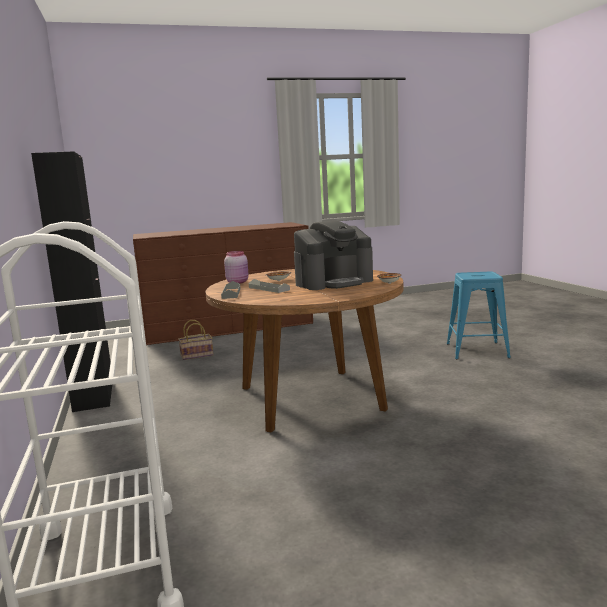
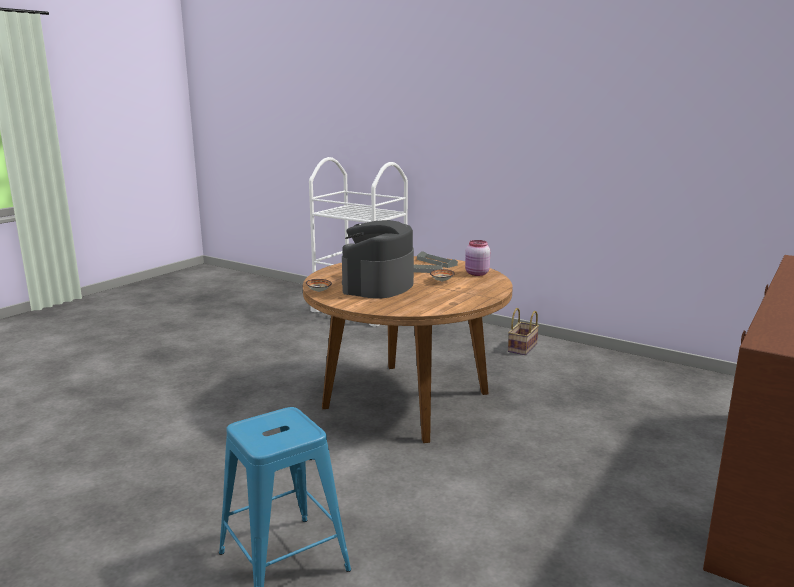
camera: 140 degrees right, 5 degrees up
black cabinet [31,151,112,412] -> none
basket [178,320,214,360] -> basket moved to [508,308,539,355]

